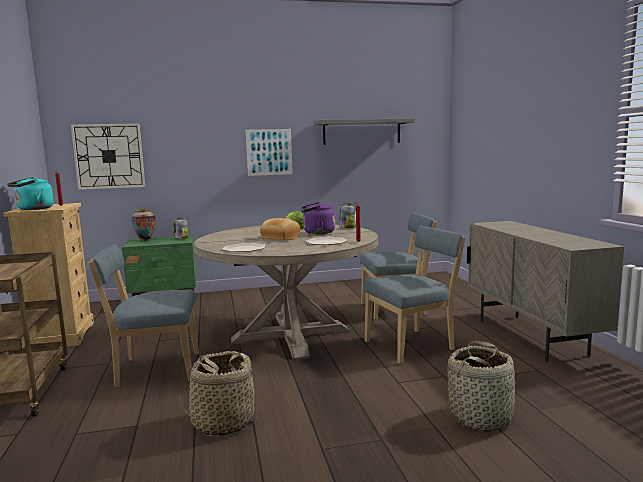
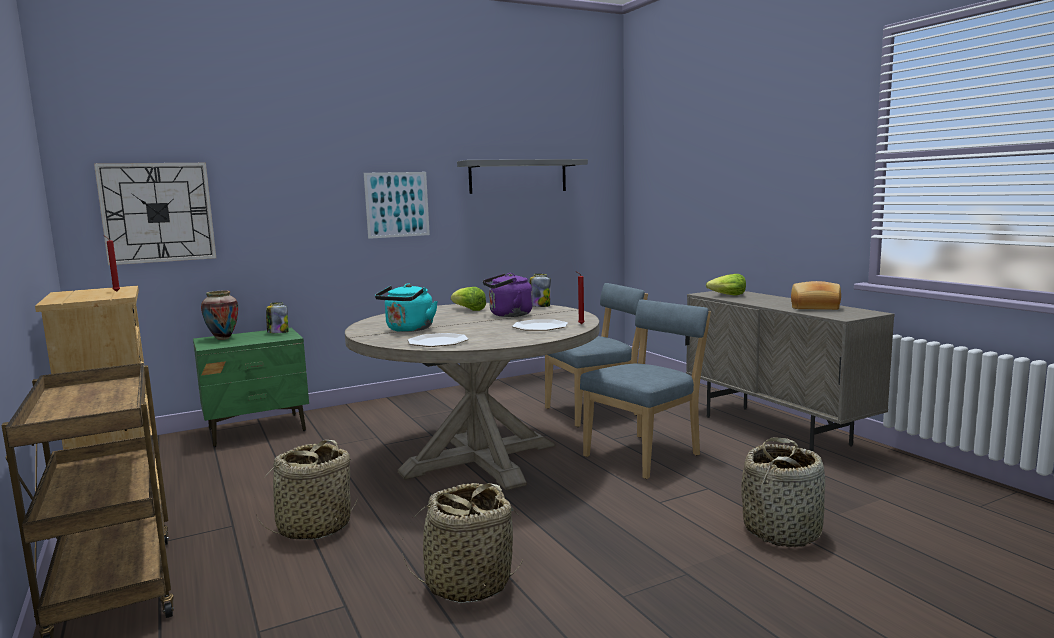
camera: 15 degrees left, 0 degrees up
turquoise kettle [7,176,54,210] -> turquoise kettle moved to [375,283,438,332]
blue chair [88,244,199,388] -> basket [256,440,359,540]
bread [260,218,300,240] -> bread moved to [791,281,841,310]
none -> lettuce [706,274,746,295]

